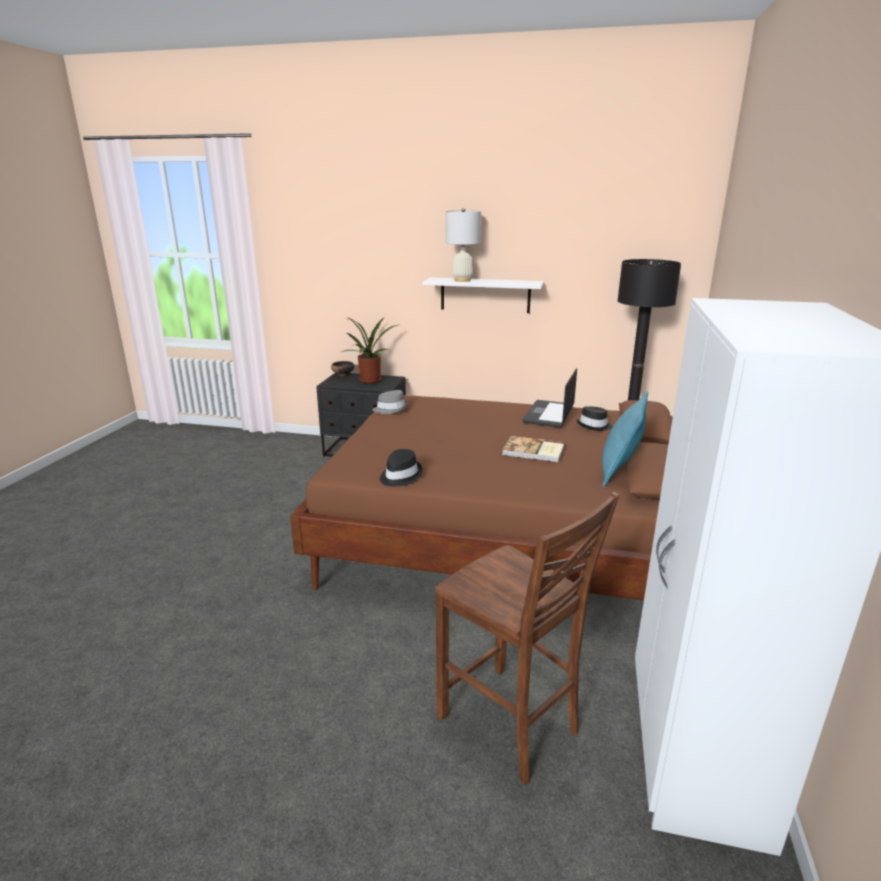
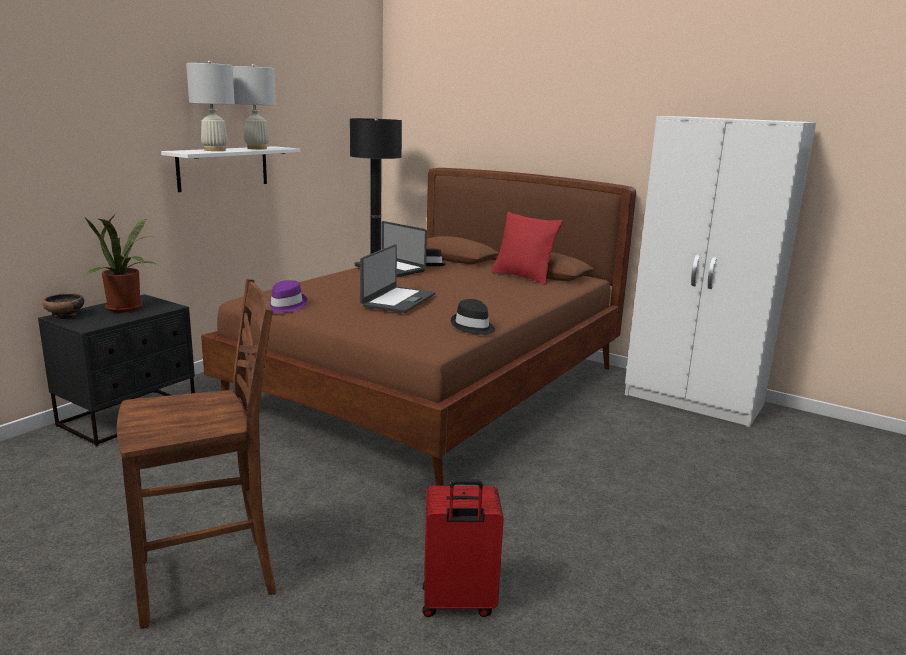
camera: 70 degrees left, 5 degrees down
grey hat [373,390,408,414] -> purple hat [269,280,308,313]
brown chair [435,492,620,785] -> brown chair moved to [117,279,276,629]
book [502,436,565,462] -> none
turquoise pillow [602,391,648,487] -> red pillow [491,212,563,285]
none -> white table lamp [233,64,276,149]
none -> laptop [360,244,436,313]
none -> red suitcase [423,479,504,617]

